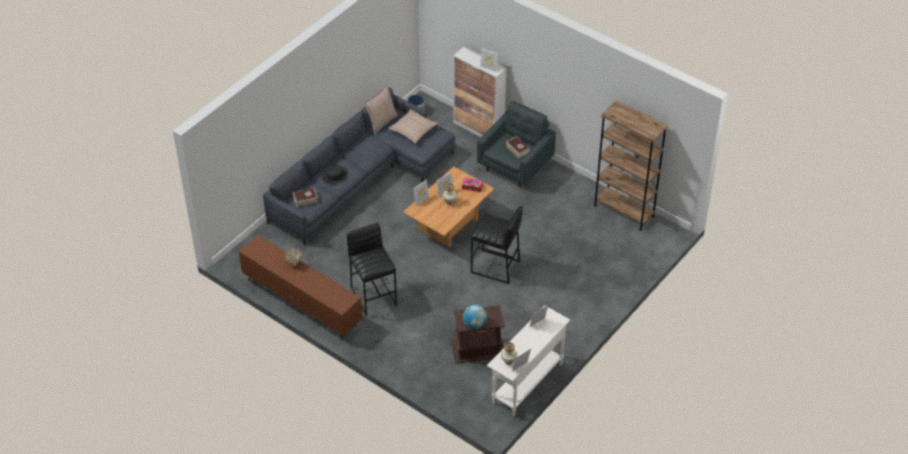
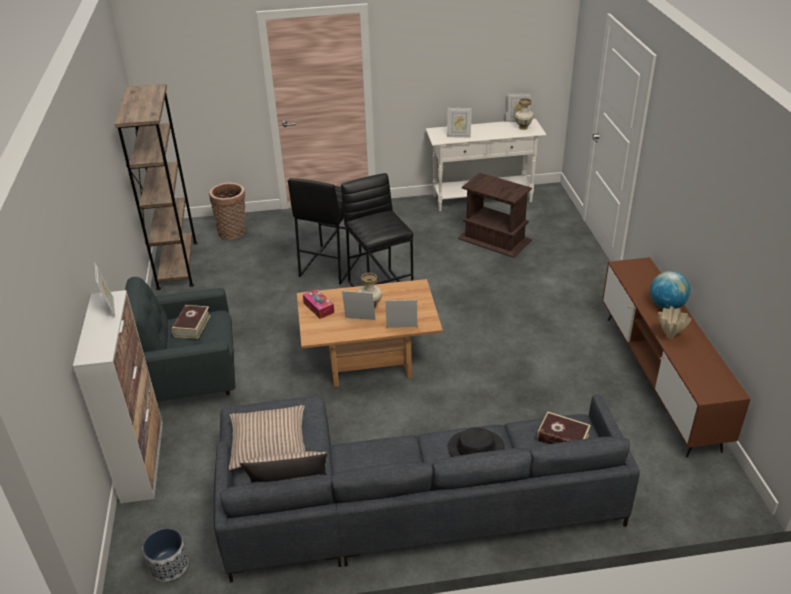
camera: 135 degrees left, 10 degrees down
black stool [347,223,397,316] -> black stool moved to [288,178,361,285]
globe [463,304,487,329] -> globe moved to [650,271,691,309]
none -> basket [209,183,246,240]

